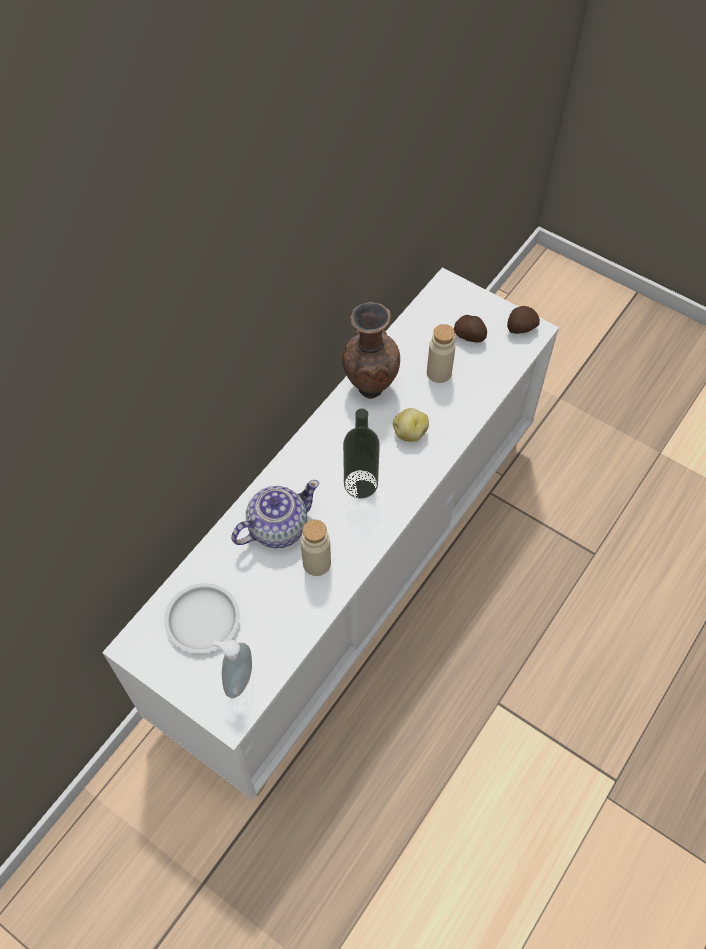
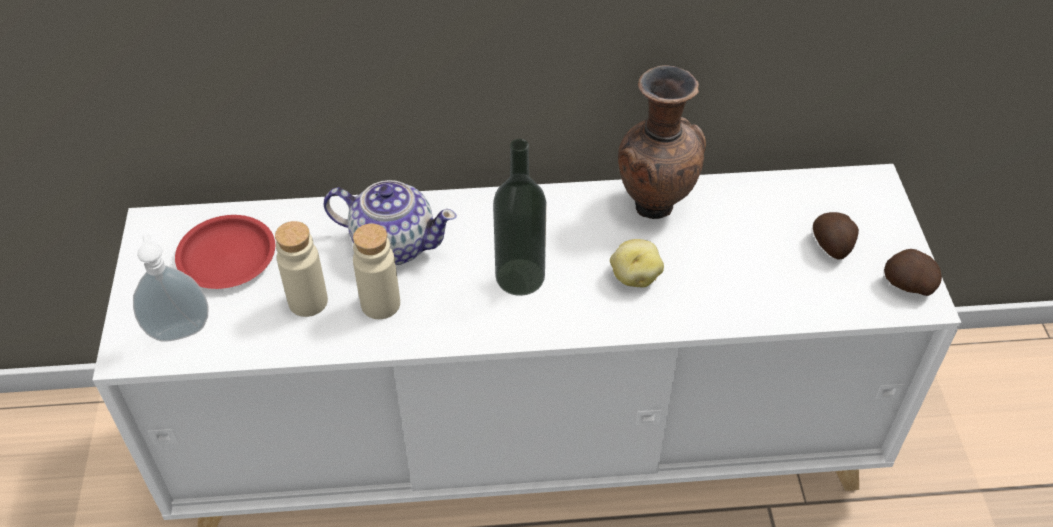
camera: 50 degrees right, 10 degrees down
white plate [164,583,240,653] -> red plate [175,215,275,289]
beige bottle [427,324,456,383] -> beige bottle moved to [275,221,328,317]

